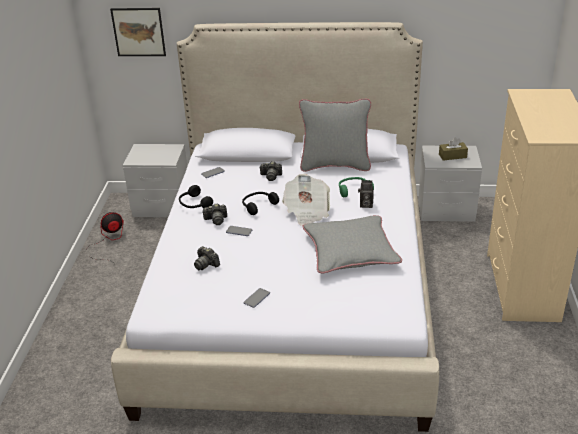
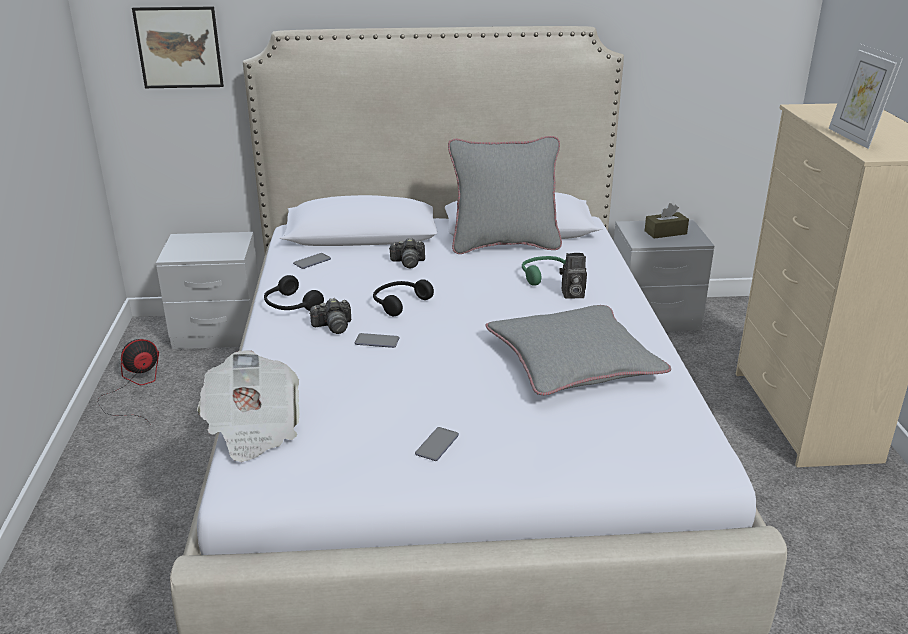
camera: 10 degrees left, 5 degrees down
camera [194,246,220,270] -> none
newspaper [282,174,330,226] -> newspaper moved to [197,350,300,462]
none -> picture frame [828,43,903,149]

